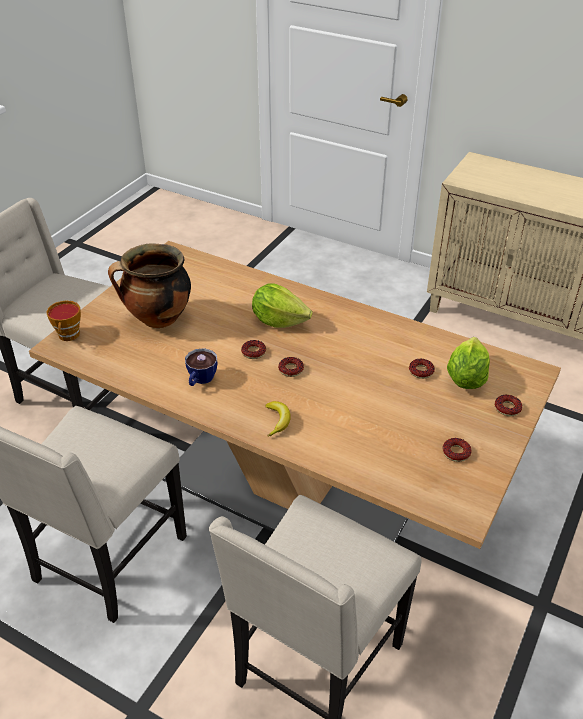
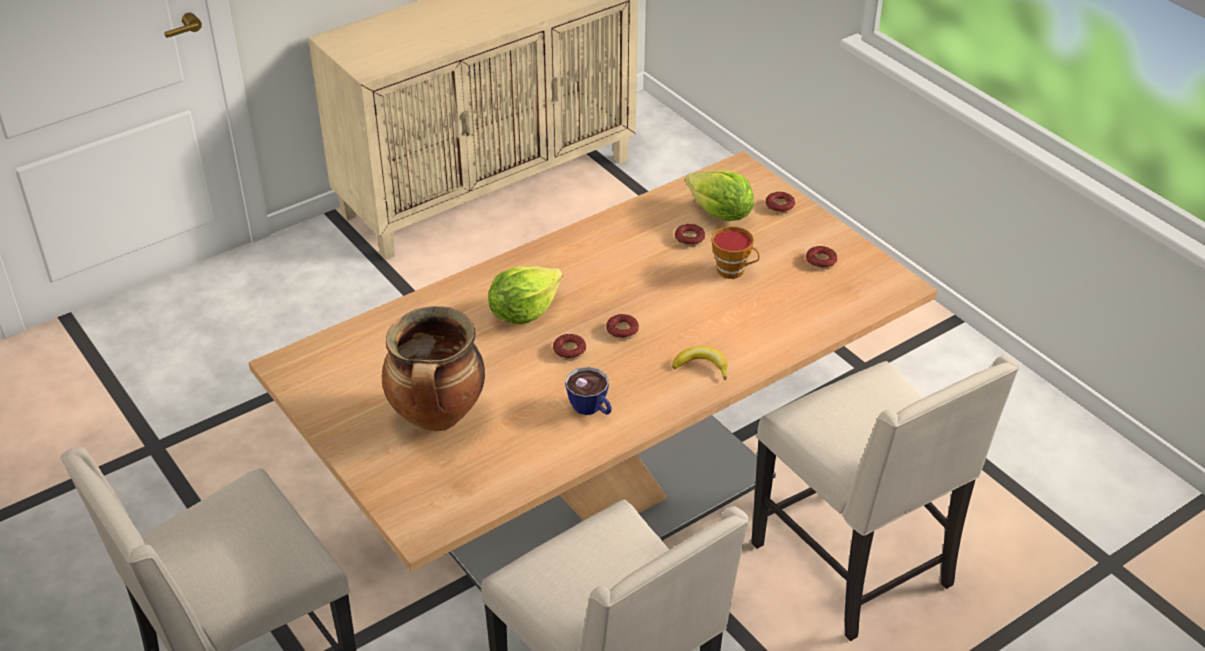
camera: 65 degrees left, 0 degrees up
cup [46,300,81,341] -> cup moved to [711,226,760,279]

